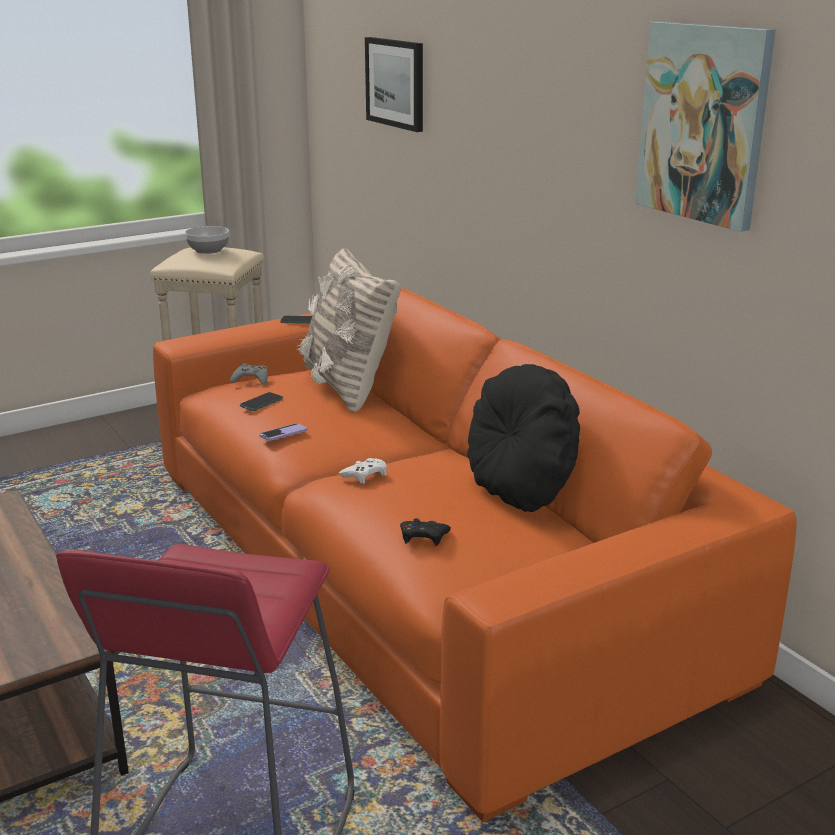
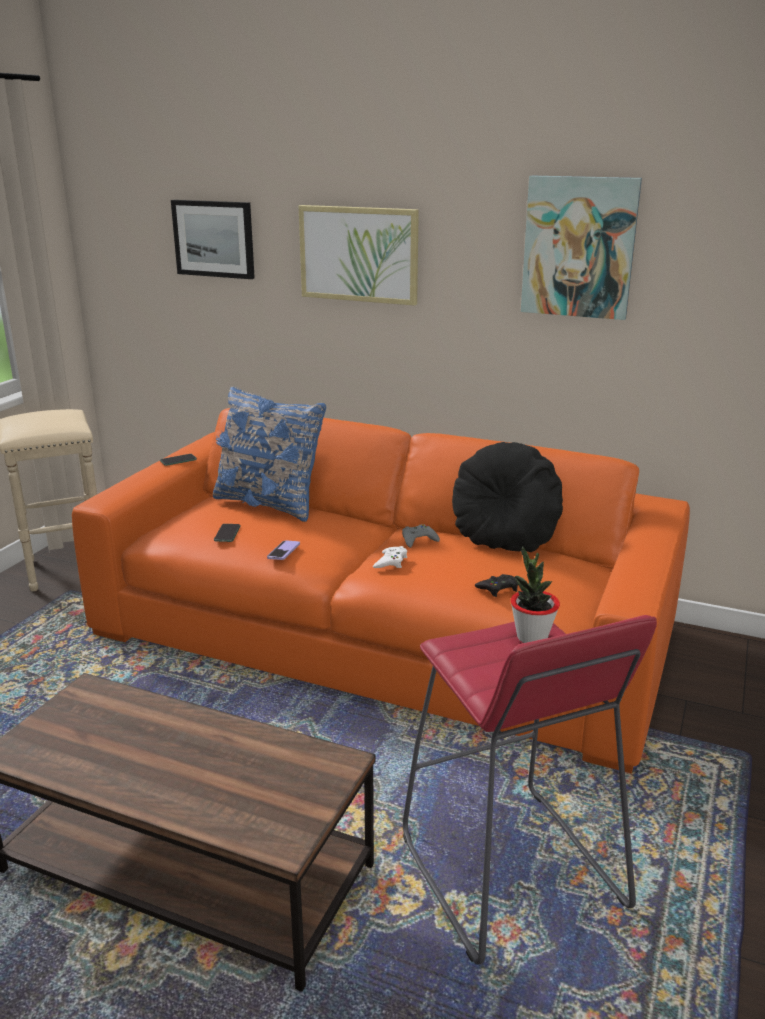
camera: 35 degrees left, 0 degrees up
bowl [185,226,229,254] -> none
grey game controller [230,363,268,385] -> grey game controller moved to [402,524,440,548]
beige pillow [296,248,401,412] -> blue pillow [213,386,326,522]
none -> picture [299,205,419,306]
none -> potted plant [511,547,560,643]

